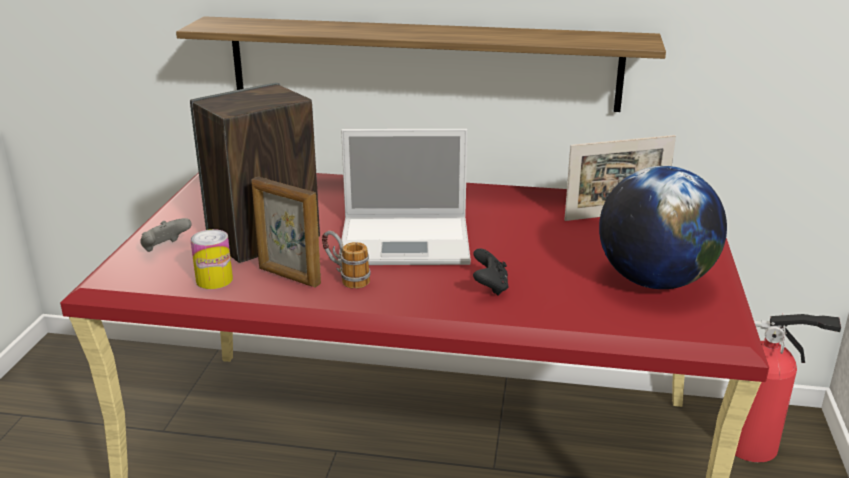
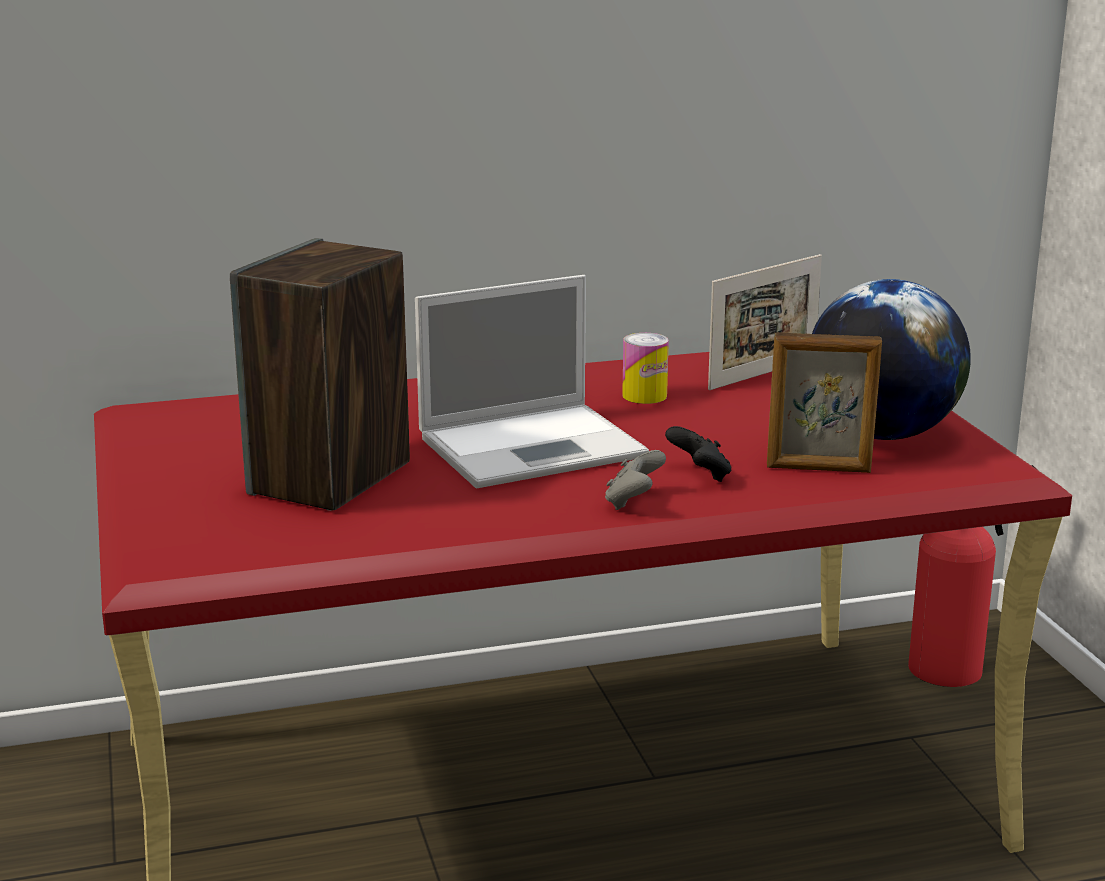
camera: 25 degrees left, 5 degrees down
grey game controller [140,218,192,252] -> grey game controller moved to [605,450,666,510]
shelf [176,16,666,112] -> none
can [190,229,233,289] -> can moved to [622,333,669,404]
picture frame [251,177,321,287] -> picture frame moved to [767,332,882,473]
mug [322,231,371,289] -> none

